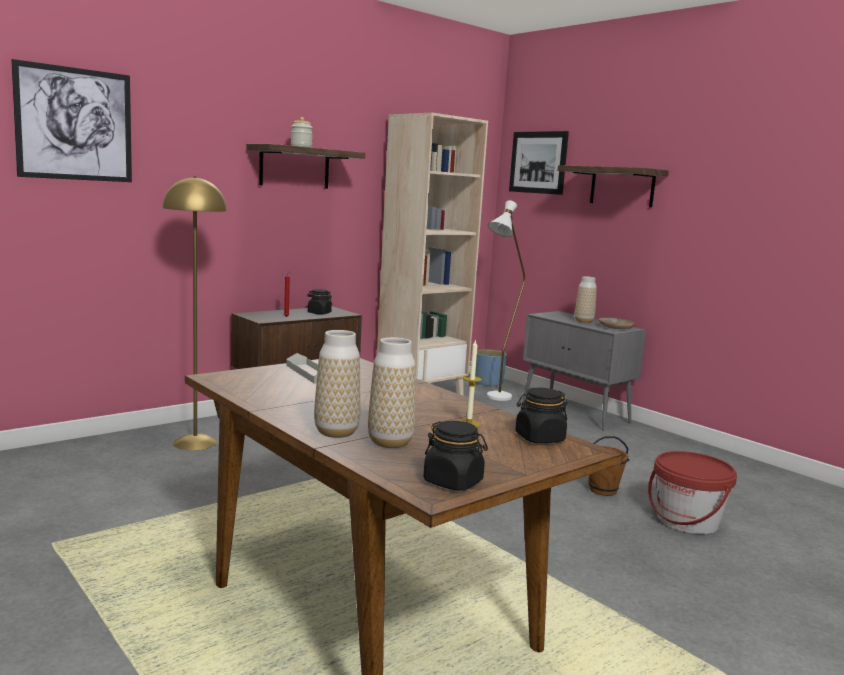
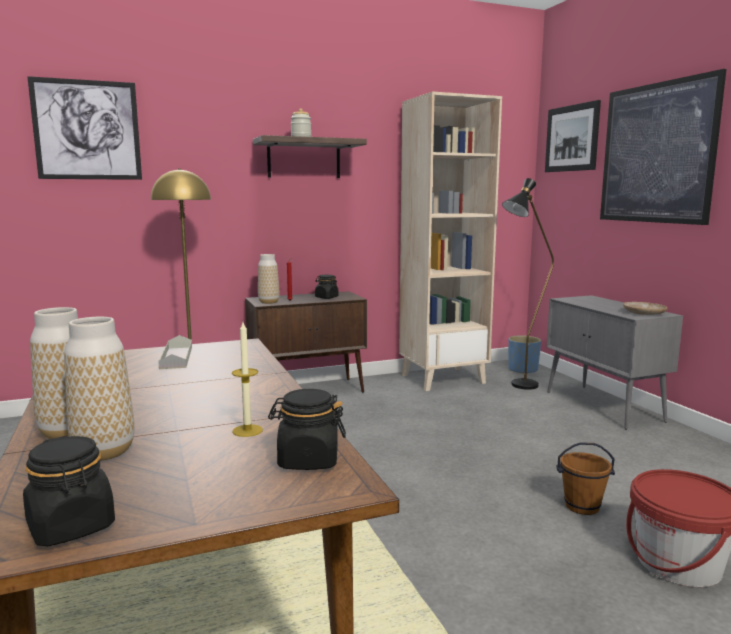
camera: 20 degrees right, 0 degrees up
white floor lamp [487,200,525,401] -> black floor lamp [502,178,554,390]
shelf [557,165,669,207] -> picture [600,69,727,225]
vase [575,276,597,323] -> vase moved to [258,254,280,304]

